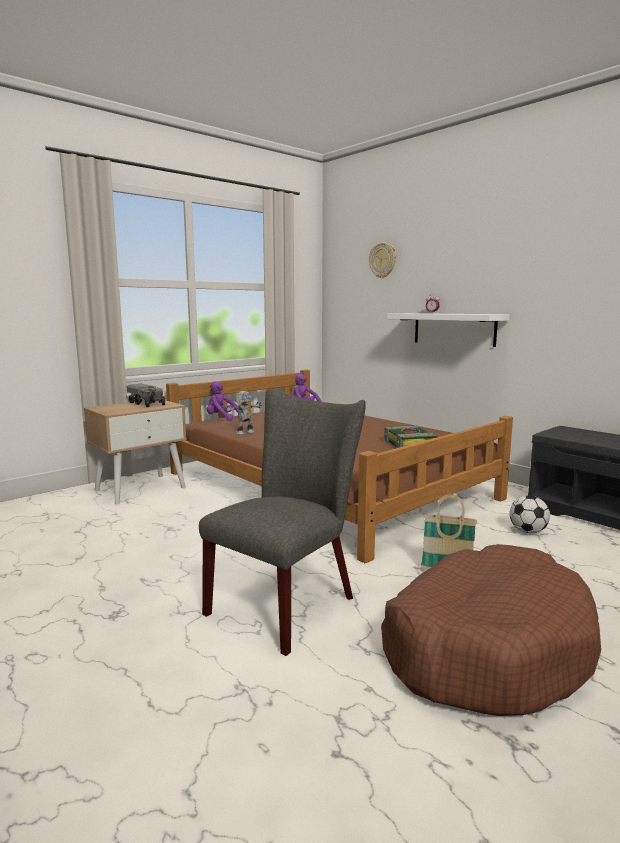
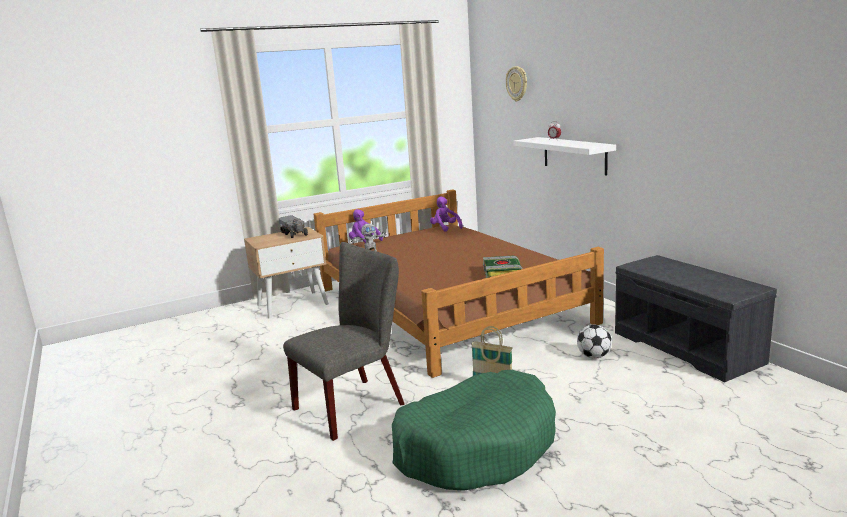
camera: 15 degrees right, 5 degrees up
brown dog bed [381,544,601,716] -> green dog bed [392,370,556,491]

